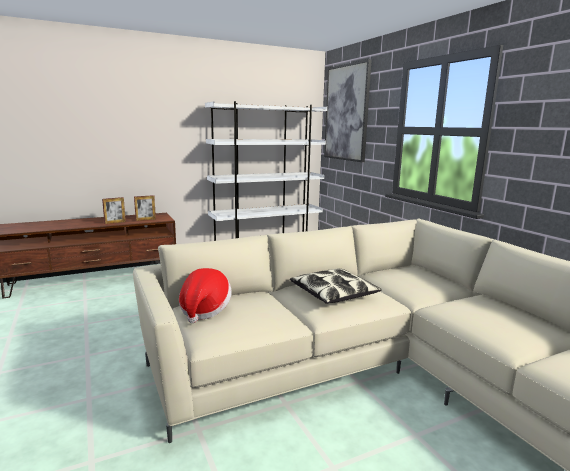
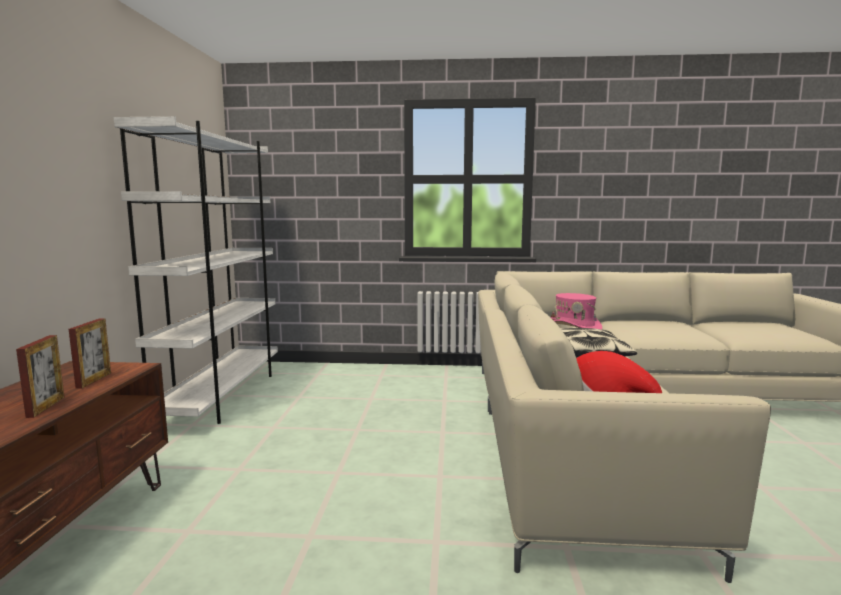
camera: 60 degrees left, 5 degrees down
picture [324,59,372,162] -> none
none -> pink hat [551,293,602,329]

